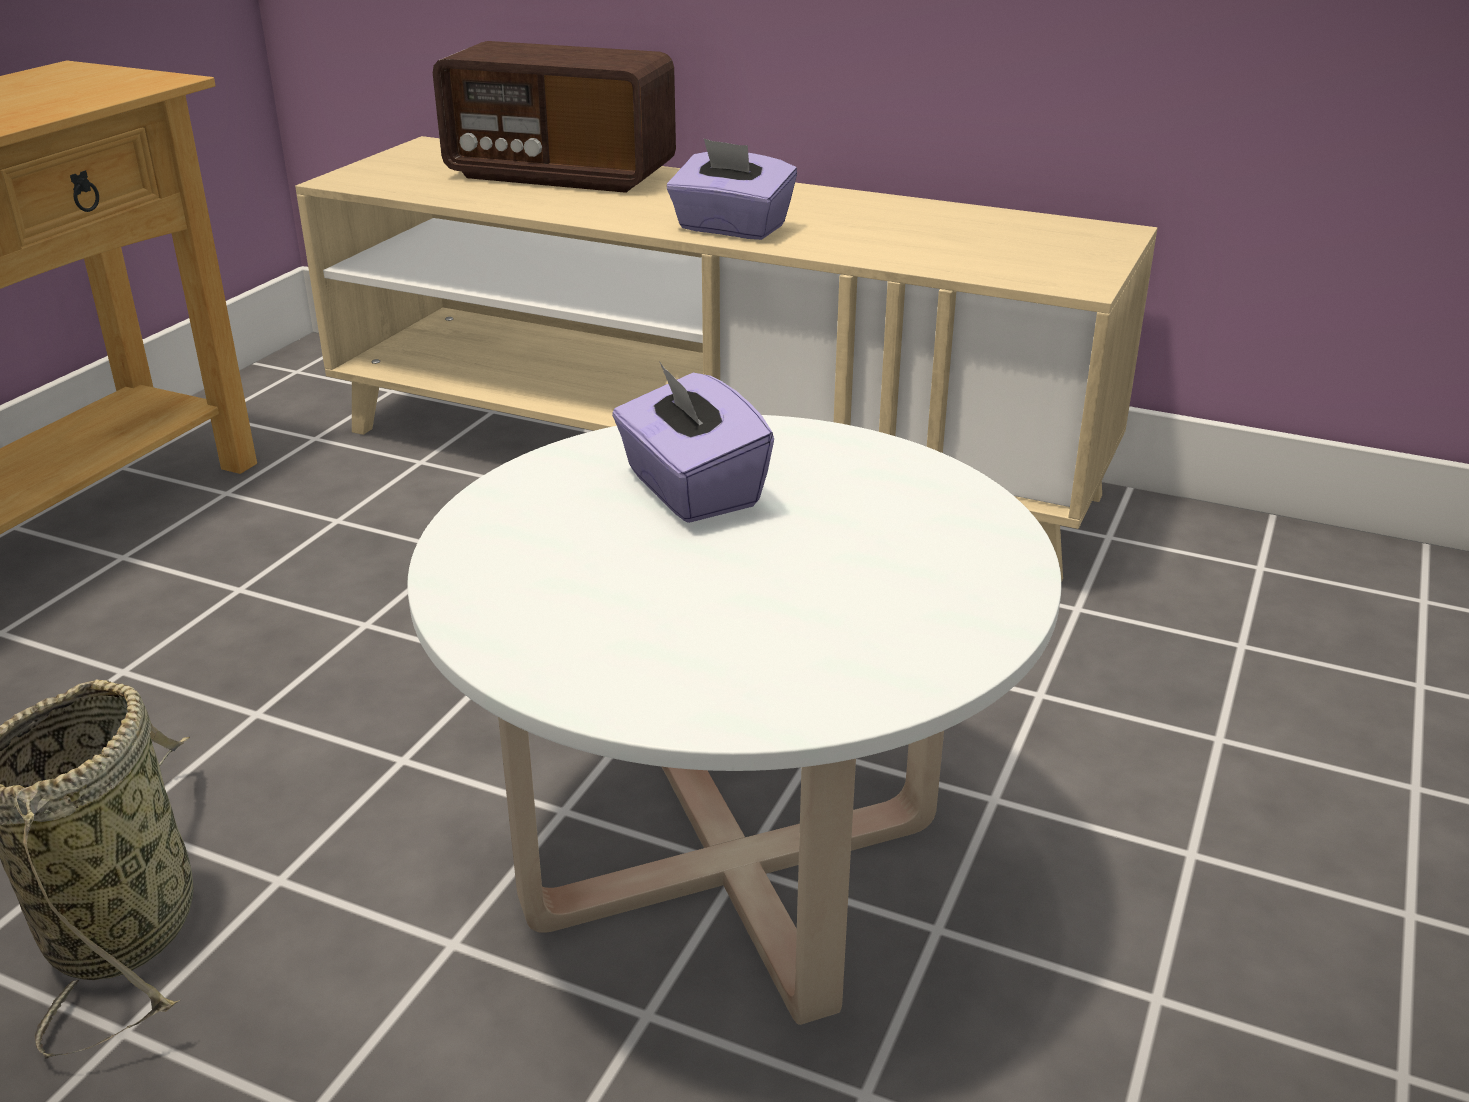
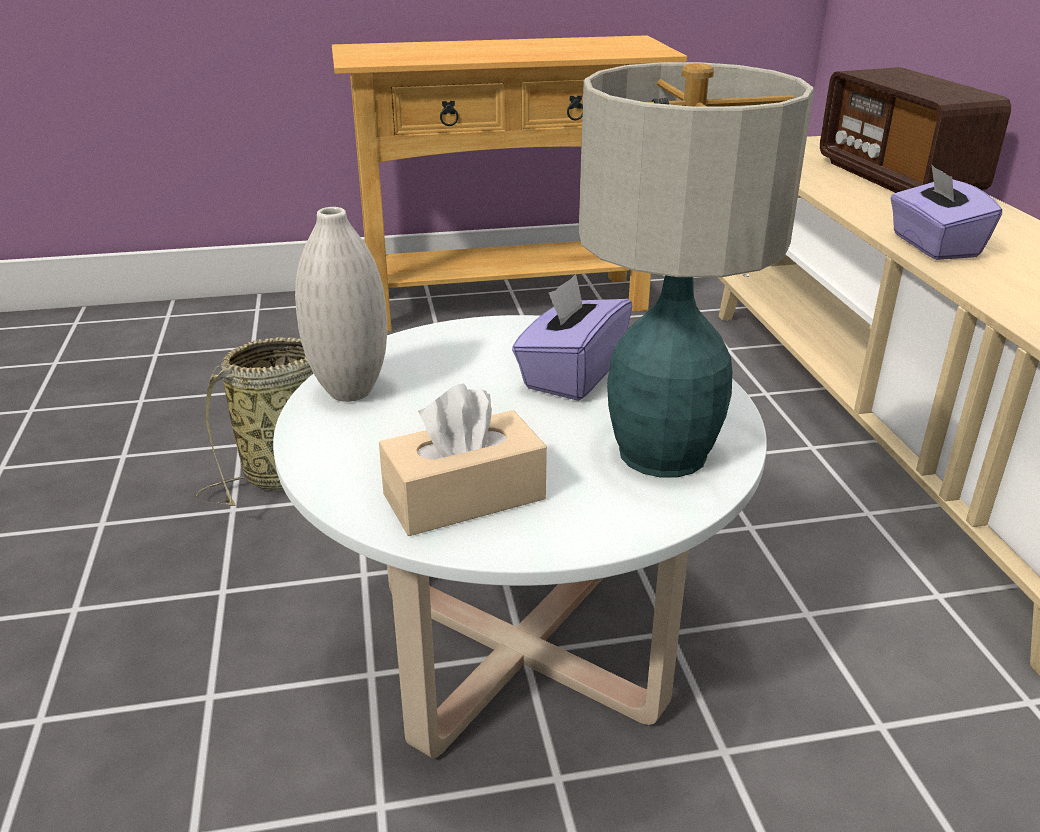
camera: 55 degrees right, 0 degrees up
none -> white vase [295,207,387,402]
none -> beige tissue box [379,384,547,536]
none -> table lamp [579,62,814,478]

